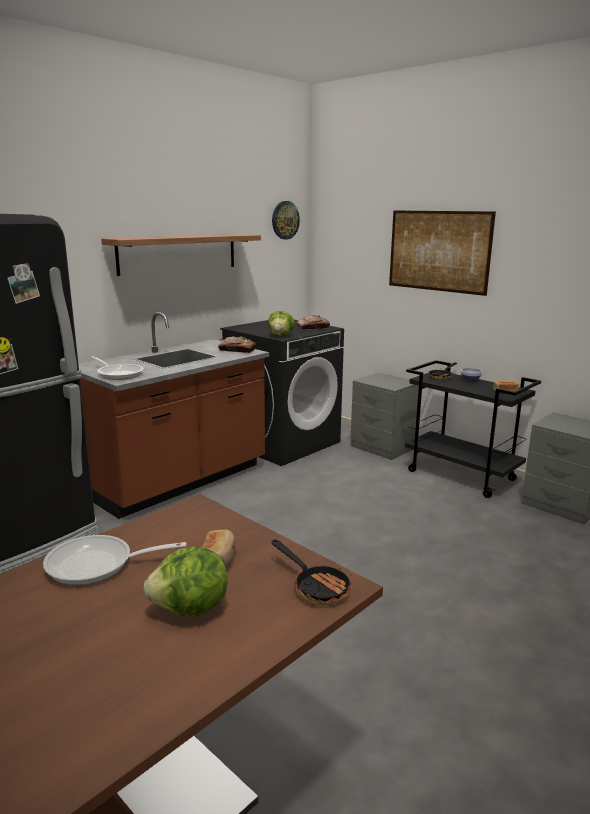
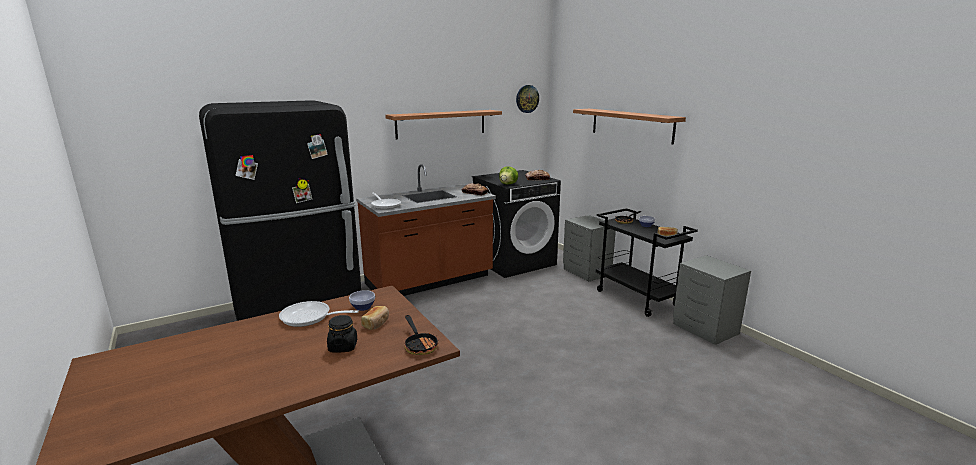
camera: 15 degrees right, 0 degrees up
lettuce [143,546,228,616] -> black jar [327,315,357,352]
picture [389,210,496,296] -> shelf [573,109,686,145]
none -> bowl [349,290,375,311]

